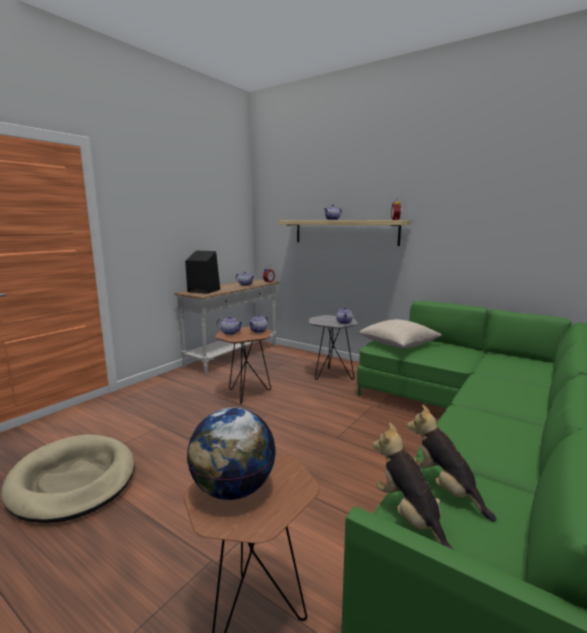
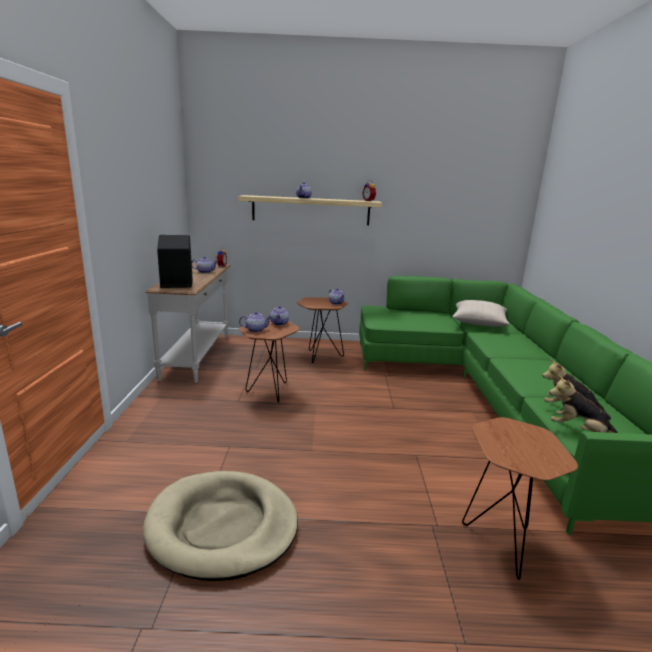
camera: 35 degrees left, 5 degrees up
globe [187,408,276,500] -> none
grey side table [308,315,358,380] -> brown side table [297,297,348,363]
beige pillow [357,319,442,348] -> beige pillow moved to [452,300,510,326]

